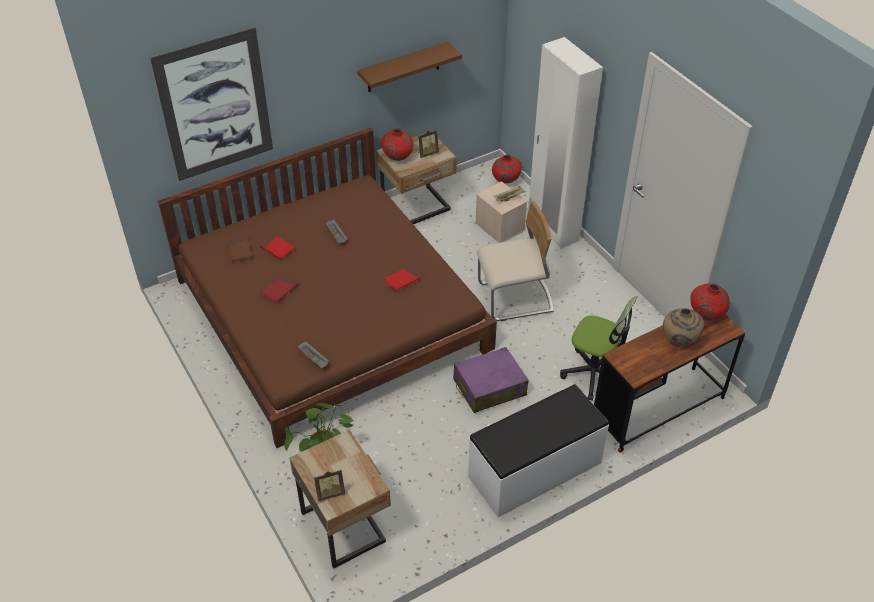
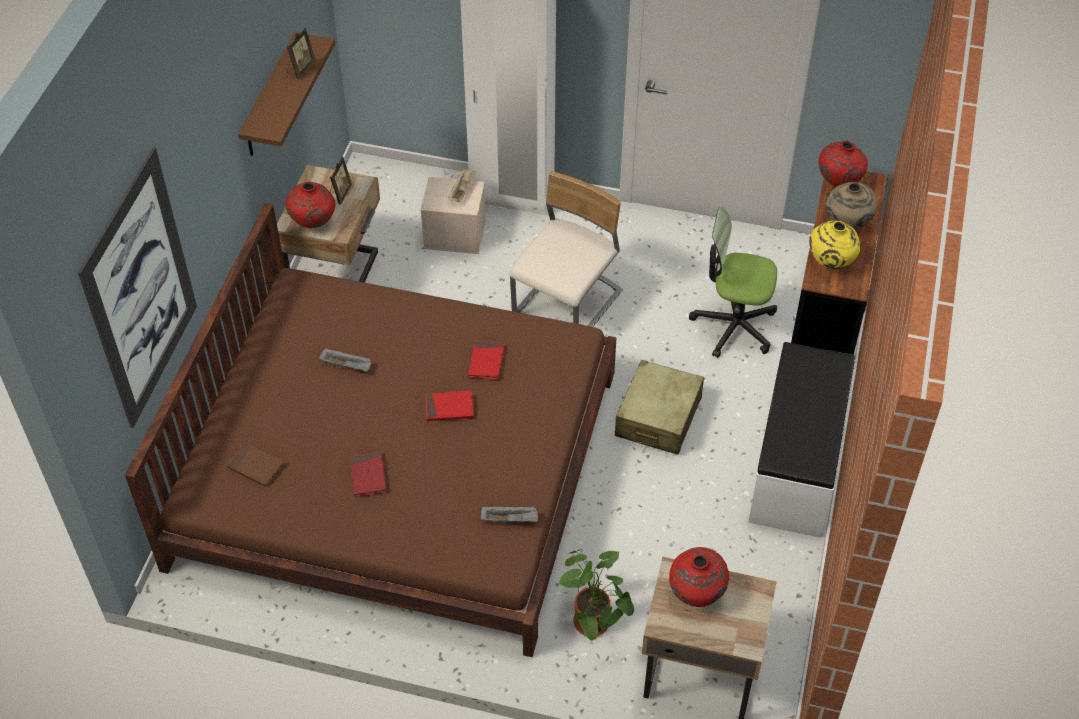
camera: 45 degrees left, 5 degrees up
red book [260,234,296,260] -> red book moved to [426,391,474,421]
picture frame [314,470,345,501] -> picture frame moved to [287,27,315,79]
purple suitcase [453,347,528,413] -> beige suitcase [615,360,704,455]
red vase [492,155,522,184] -> red vase moved to [669,547,729,607]
office chair [560,296,638,401] -> office chair turned 150 degrees counterclockwise [689,206,777,358]
none -> yellow vase [809,221,860,269]

